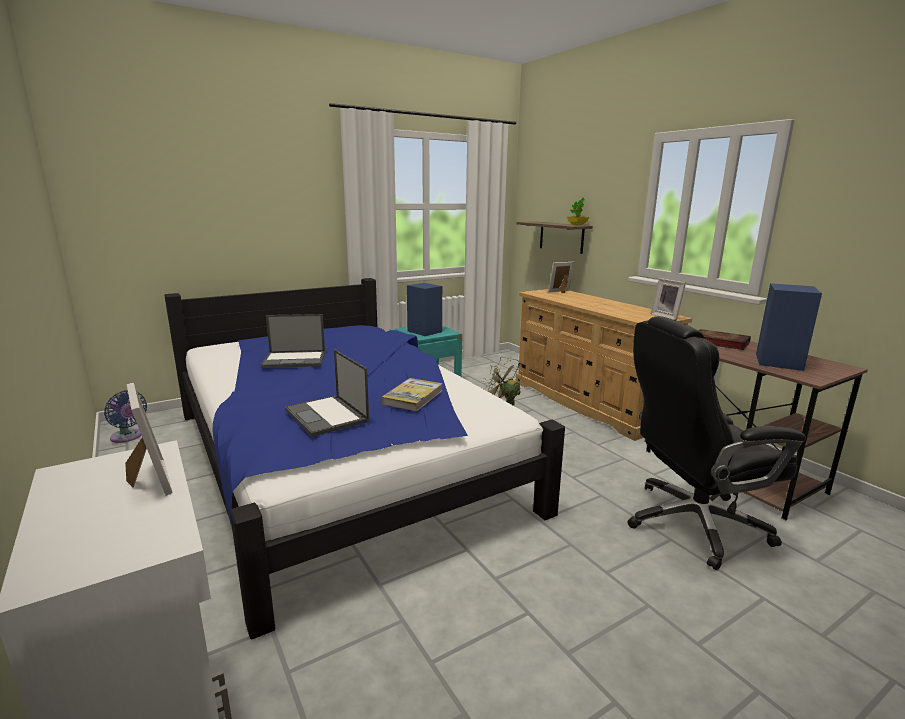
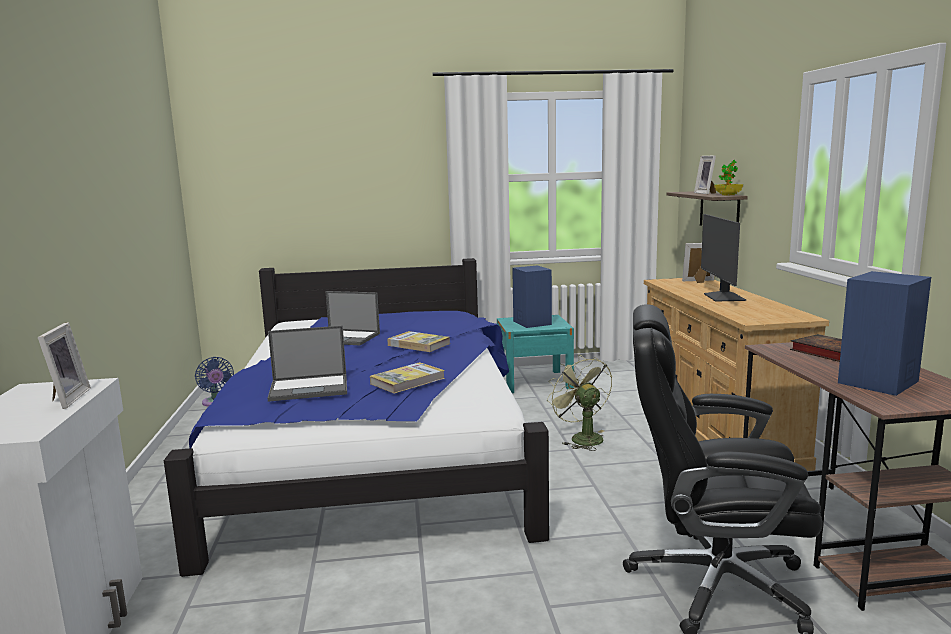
camera: 25 degrees right, 5 degrees down
laptop [285,349,369,437] -> laptop turned 90 degrees counterclockwise [268,326,347,402]
picture frame [651,278,686,321] -> picture frame moved to [694,156,716,194]
none -> book [387,331,450,352]
none -> monitor [701,214,746,302]

